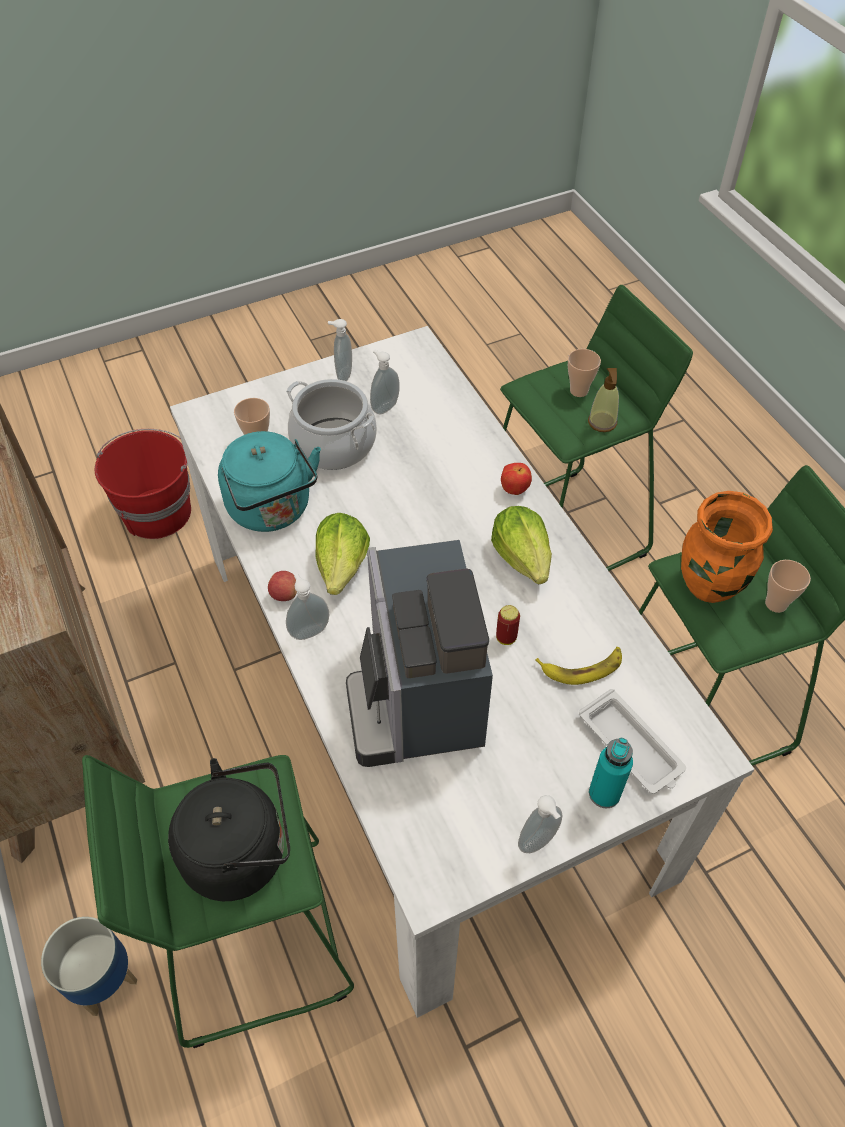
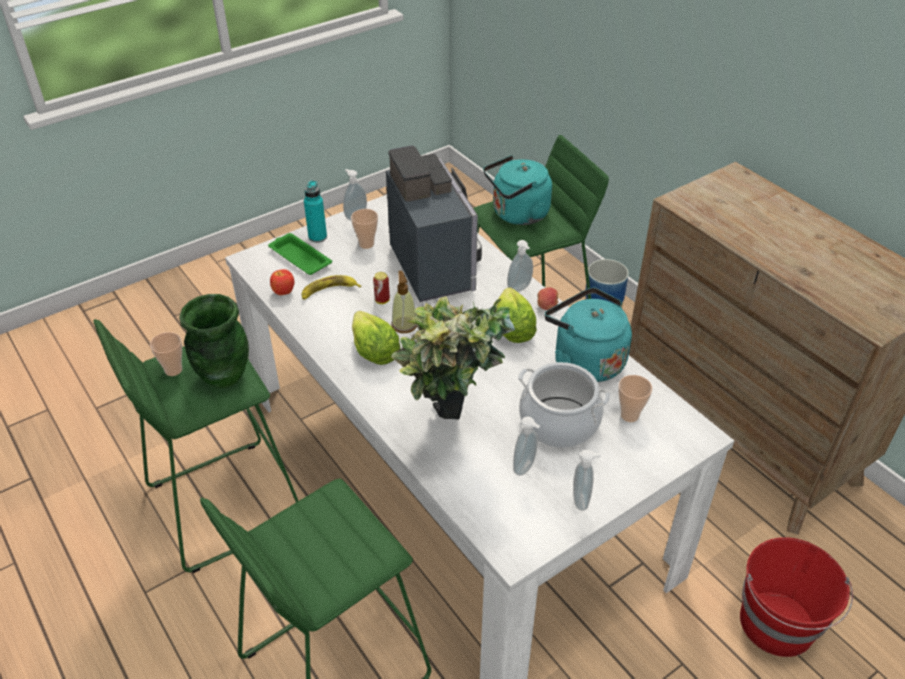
camera: 170 degrees right, 10 degrees down
black kettle [168,758,290,901] -> turquoise kettle [483,155,552,225]
apple [501,463,532,495] -> apple moved to [270,269,295,295]
cup [568,349,601,397] -> cup moved to [351,209,378,249]
white tray [579,689,686,794] -> green tray [268,233,332,275]
soap dispenser [588,368,619,432] -> soap dispenser moved to [391,271,417,333]
orange vase [681,491,773,603] -> green vase [179,294,249,388]
none -> potted plant [391,296,515,420]

